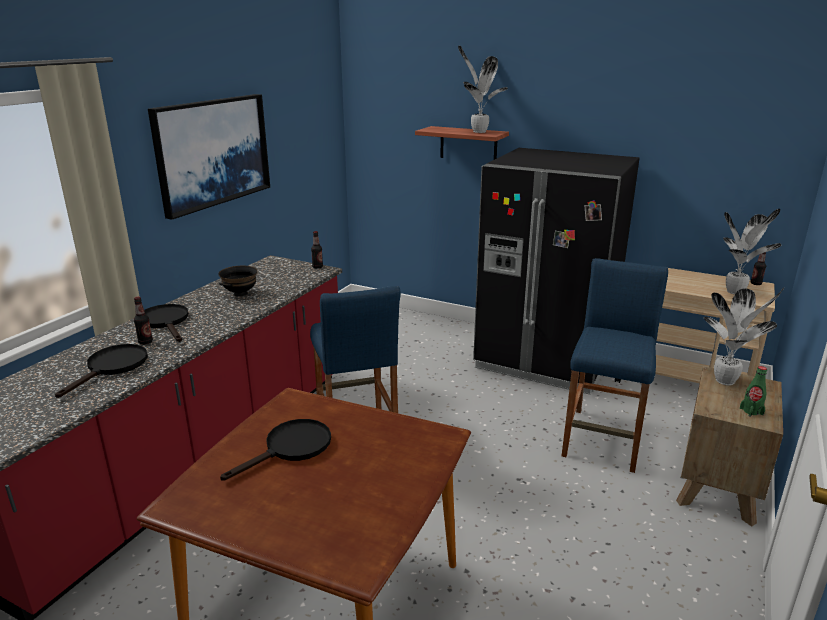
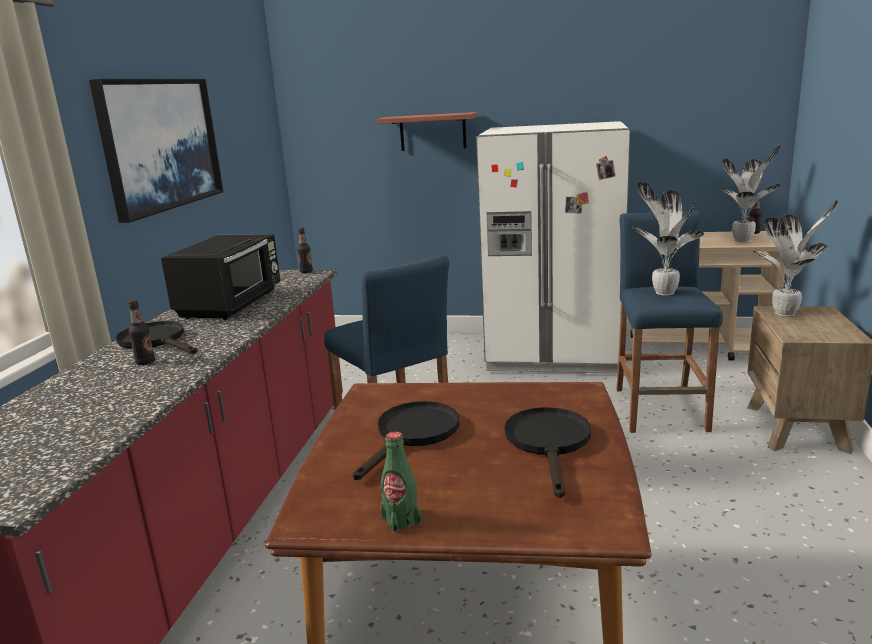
camera: 15 degrees left, 5 degrees down
black frying pan [55,344,148,398] -> black frying pan moved to [505,407,591,498]
black bowl [218,266,258,297] -> black microwave [161,234,280,320]
potted plant [458,45,508,133] -> potted plant moved to [632,182,704,296]
black fridge [473,148,640,395] -> white fridge [476,121,630,374]
green bottle [740,366,767,417] -> green bottle moved to [380,431,422,533]

